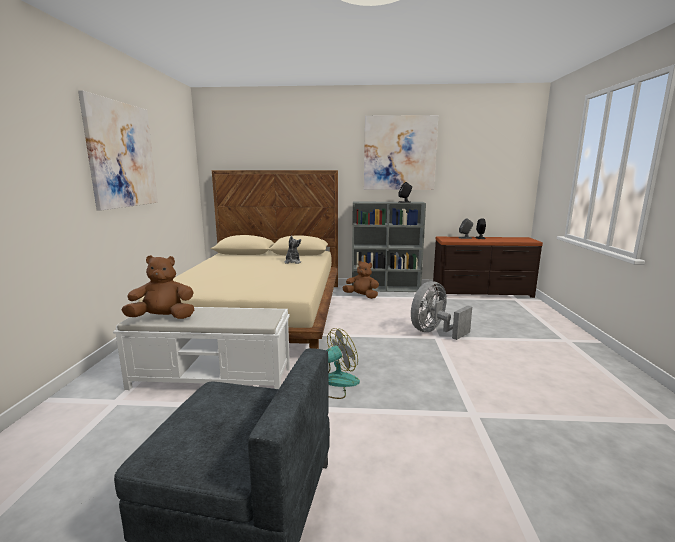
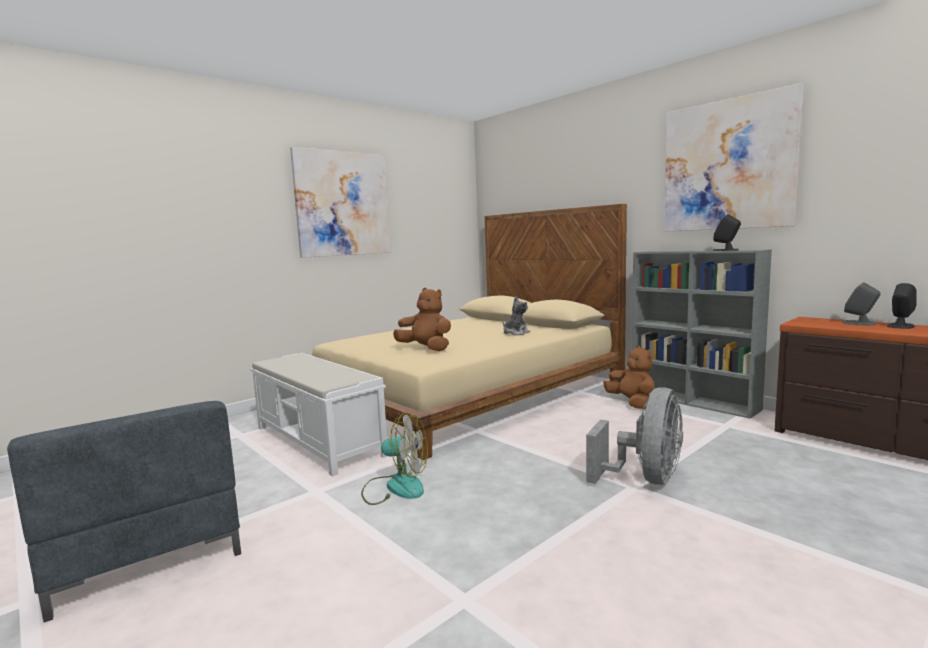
camera: 45 degrees right, 5 degrees down
brown plush toy [122,255,194,319] -> brown plush toy moved to [393,288,451,351]
grey fan [411,281,472,340] -> grey fan turned 120 degrees clockwise [586,387,683,485]

